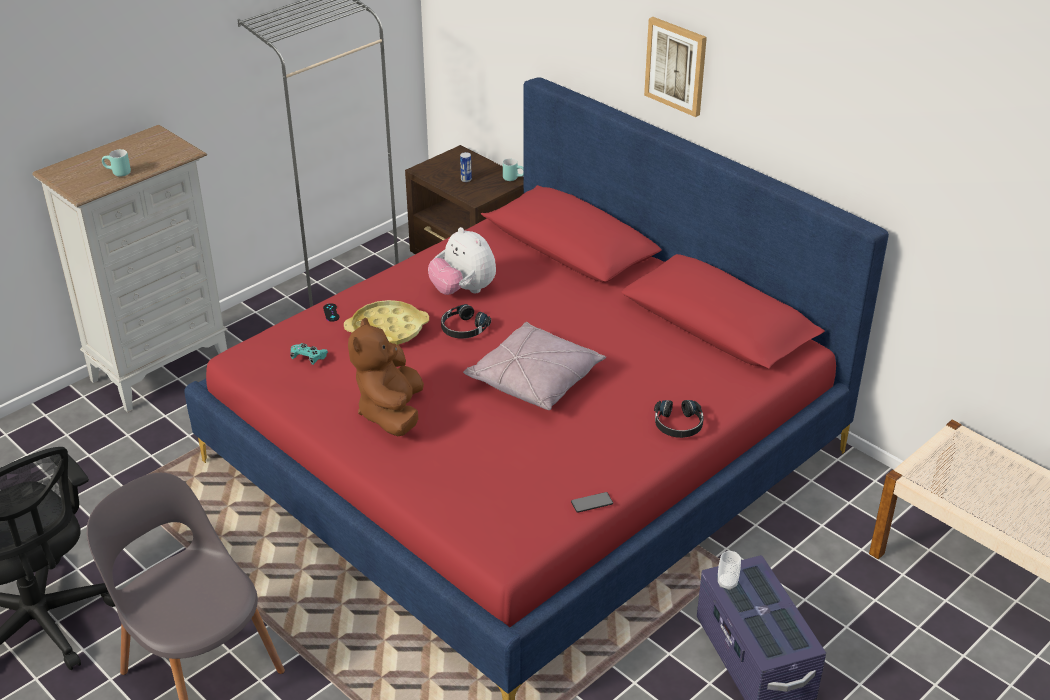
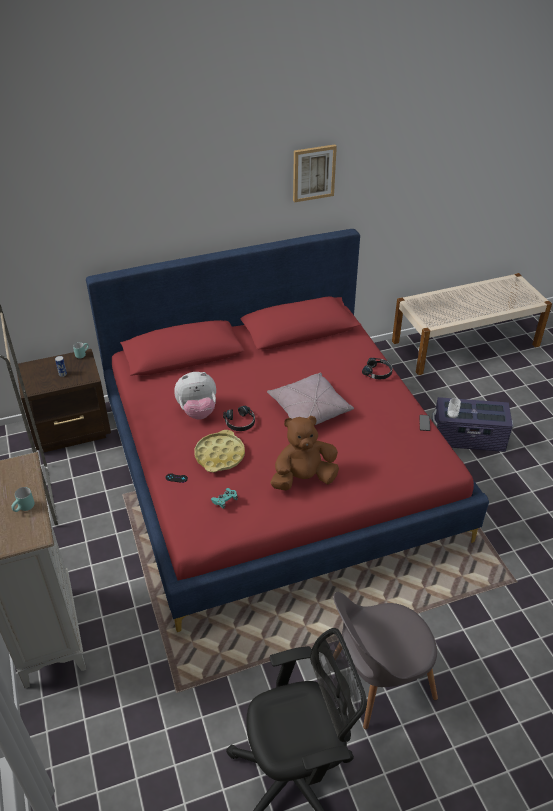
camera: 65 degrees left, 5 degrees up
brown plush toy [348,317,424,436] -> brown plush toy turned 135 degrees clockwise [270,416,339,490]
picture [644,17,707,117] -> picture moved to [293,144,337,203]

